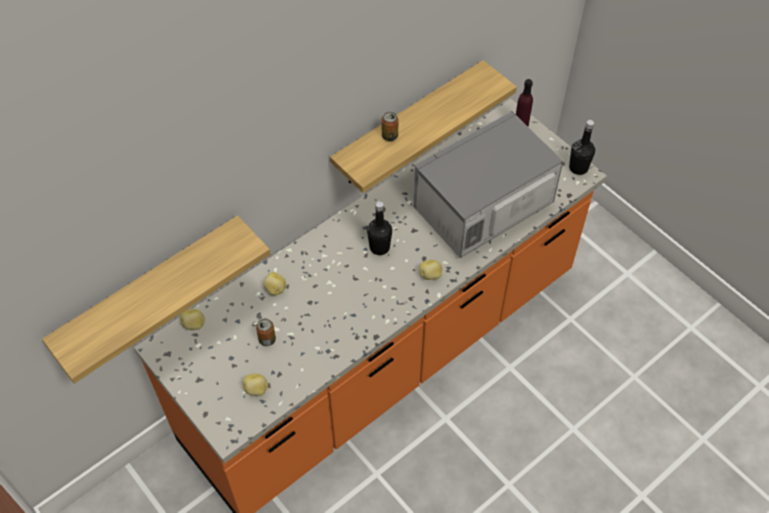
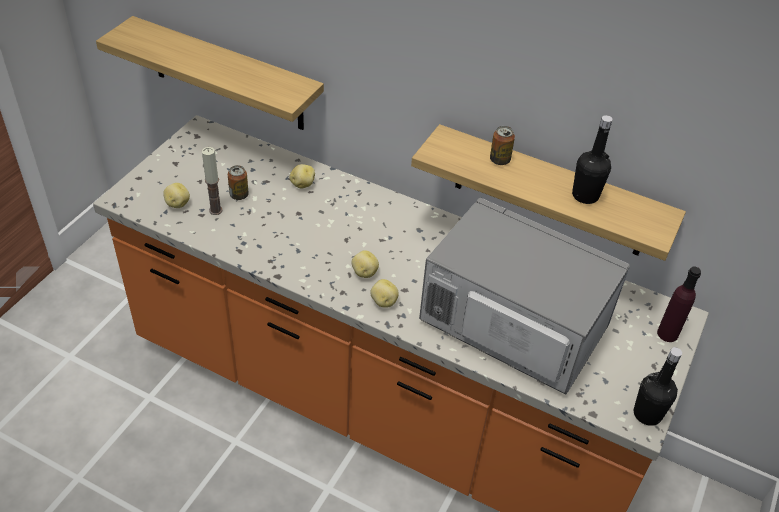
camera: 65 degrees right, 10 degrees down
potato [180,309,205,330] -> potato moved to [351,250,379,278]
black bottle [367,201,392,255] -> black bottle moved to [572,115,613,204]
none -> candle [202,147,223,215]

